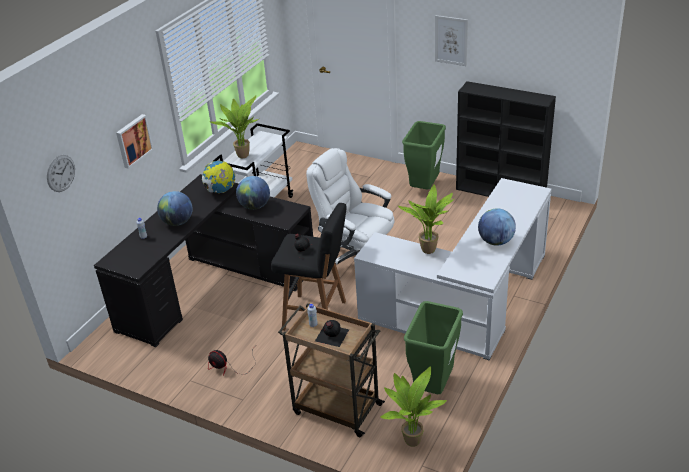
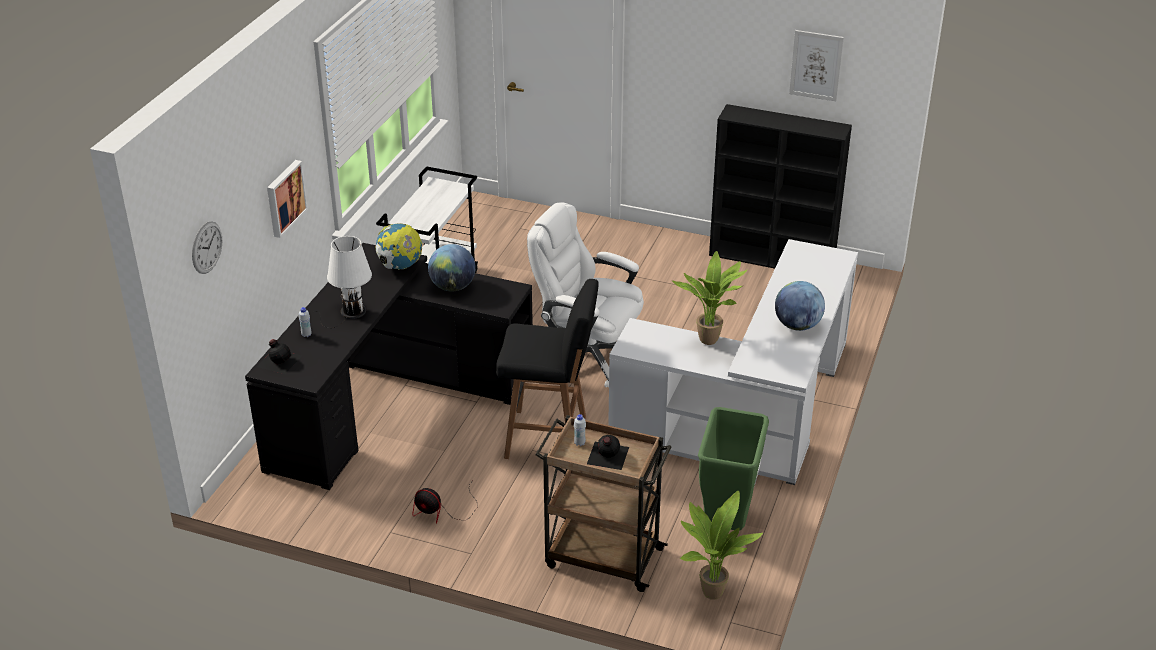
camera: 10 degrees left, 0 degrees up
globe [157,191,193,226] -> white table lamp [312,236,372,328]
potted plant [209,95,258,158] -> none
black bottle [286,234,317,259] -> black bottle moved to [257,339,302,374]
green trash can [402,121,446,189] -> none
picture [435,15,468,66] -> picture moved to [789,30,844,101]

